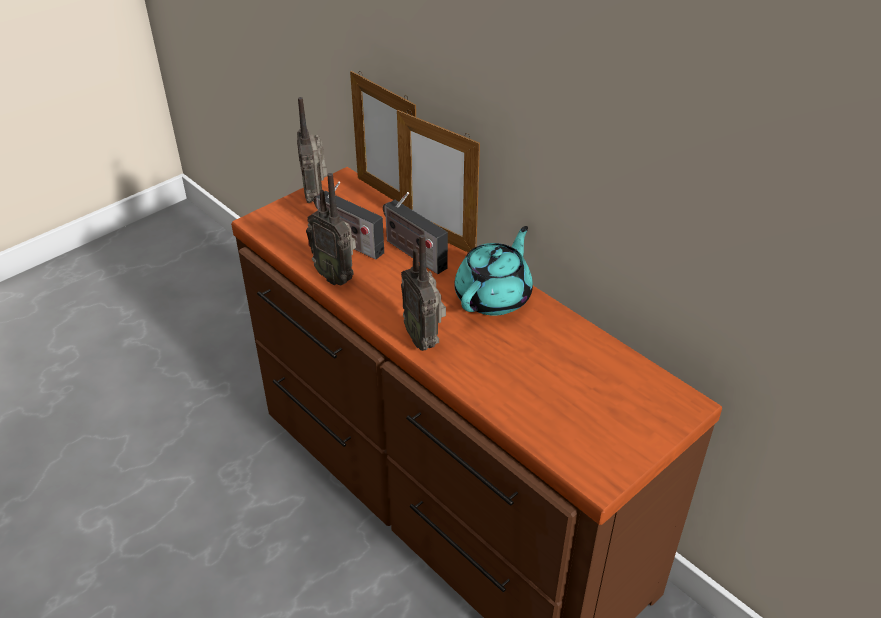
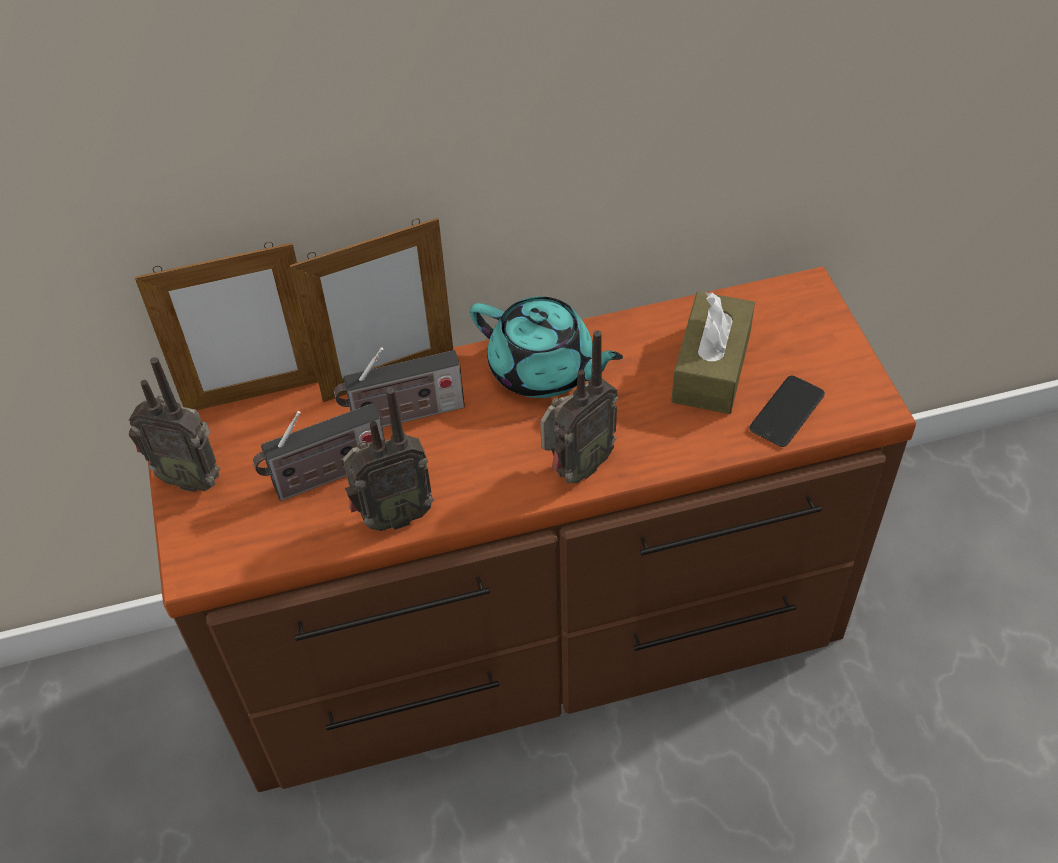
camera: 60 degrees left, 10 degrees up
radio [401,234,446,351] -> radio turned 45 degrees counterclockwise [540,330,618,483]
turquoise teapot [454,226,533,316] -> turquoise teapot turned 150 degrees clockwise [470,296,623,398]
none -> brown tissue box [671,291,755,414]
none -> phone [749,376,825,447]

